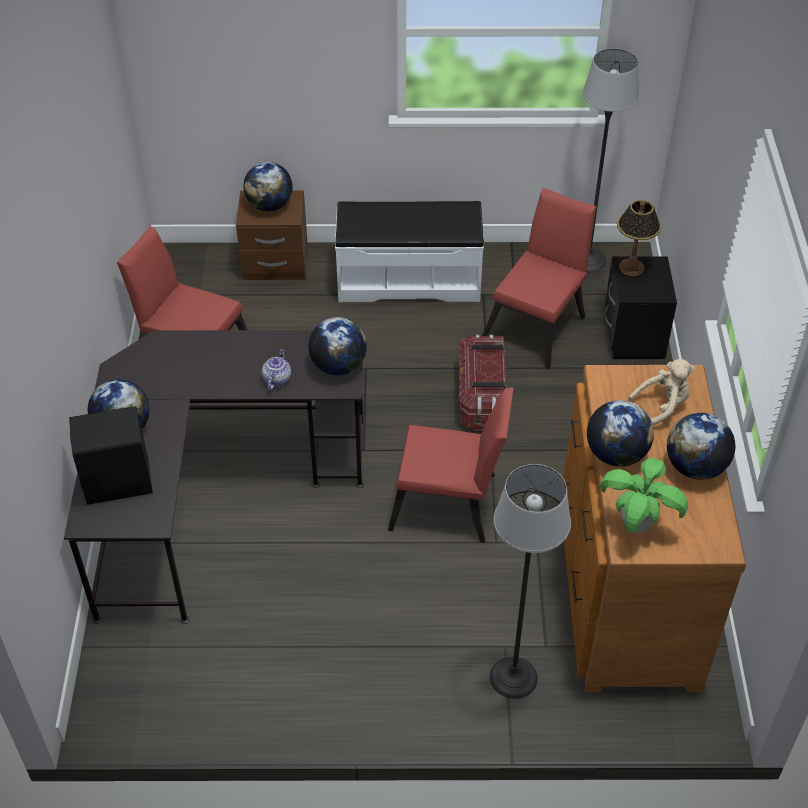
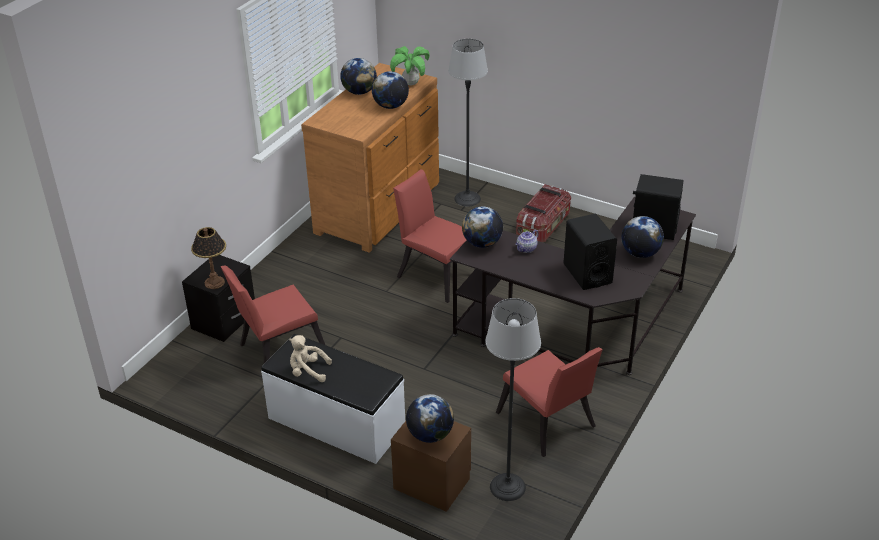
camera: 150 degrees left, 10 degrees down
storage box [459,335,507,429] -> storage box moved to [516,184,571,242]
floor lamp [583,48,639,273] -> floor lamp moved to [485,298,541,501]
beige plush toy [628,359,695,425] -> beige plush toy moved to [289,335,332,382]
none -> black speaker [563,214,617,290]

